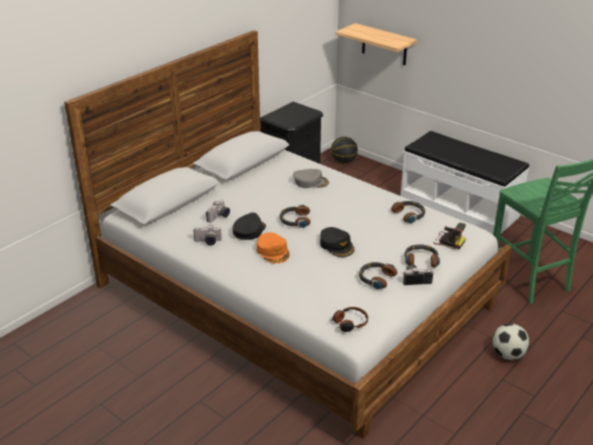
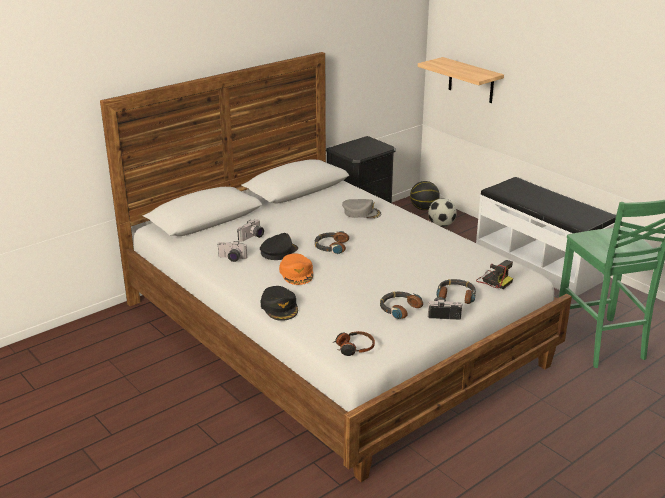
camera: 10 degrees right, 5 degrees down
black cap [320,227,355,257] -> black cap moved to [261,286,298,321]
headphones [391,201,425,223] -> none
football [493,324,529,360] -> football moved to [428,198,457,227]

